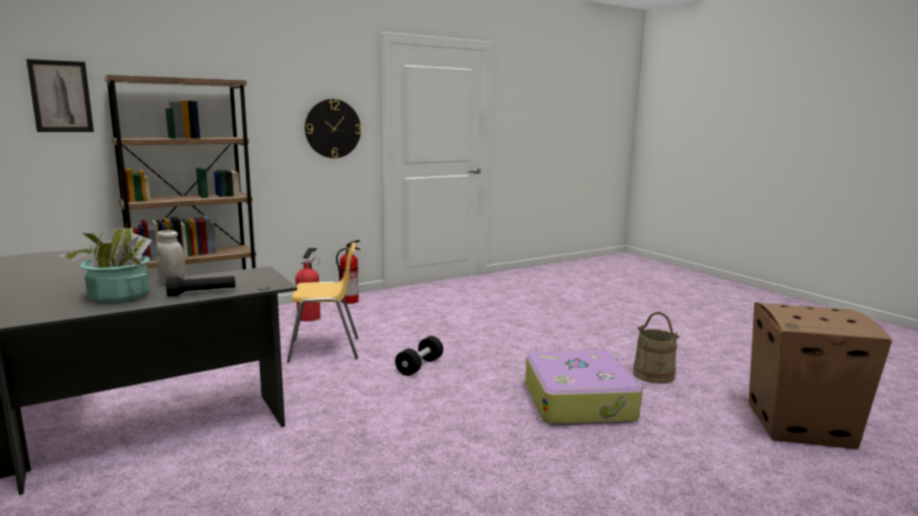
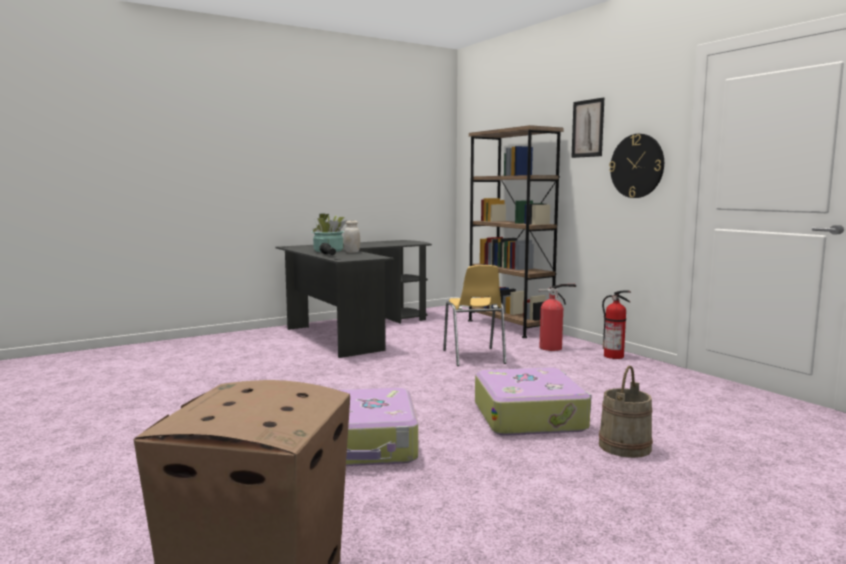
camera: 90 degrees right, 5 degrees down
picture [26,59,94,132] -> picture moved to [571,97,604,158]
black dumbbell [395,336,443,376] -> none
beige bucket [633,312,680,384] -> beige bucket moved to [599,366,653,458]
none -> suitcase [475,367,591,436]

